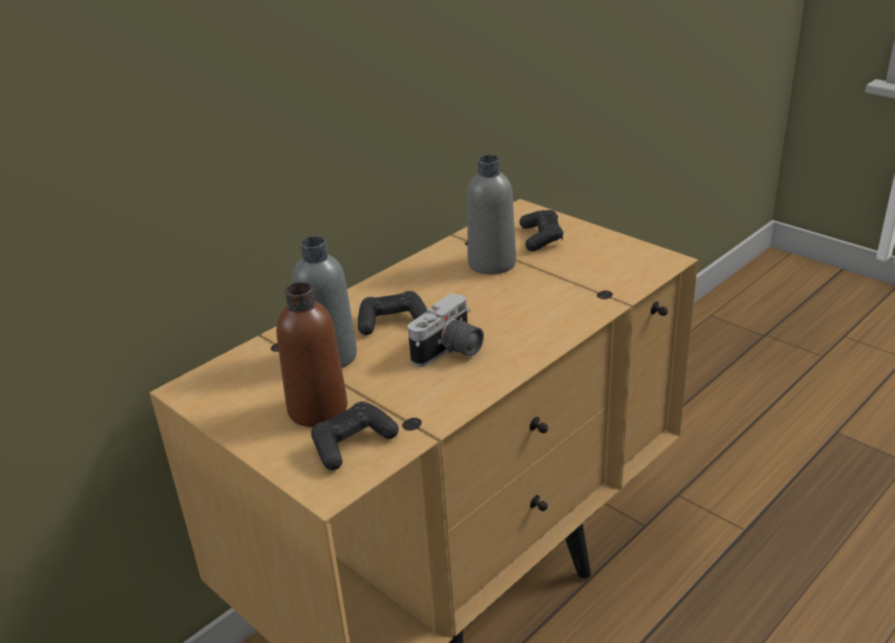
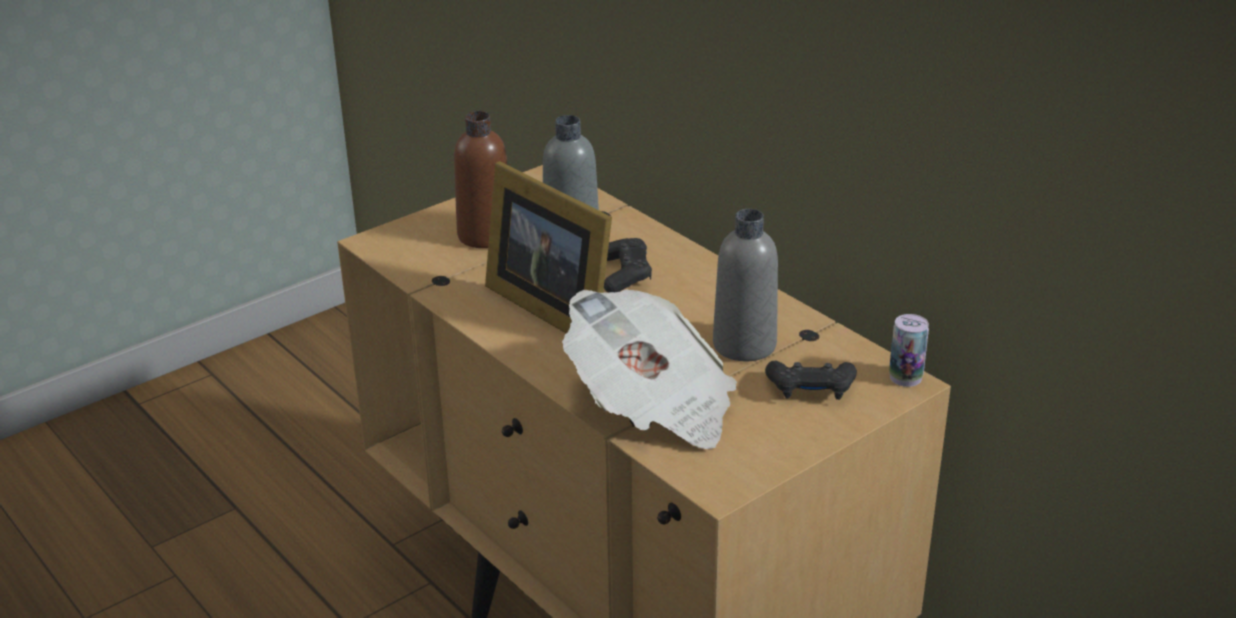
camera: 95 degrees right, 0 degrees up
black game controller [311,402,399,470] -> none
camera [408,293,484,367] -> picture frame [485,161,612,333]
none -> newspaper [562,289,737,449]
none -> can [889,314,929,387]

